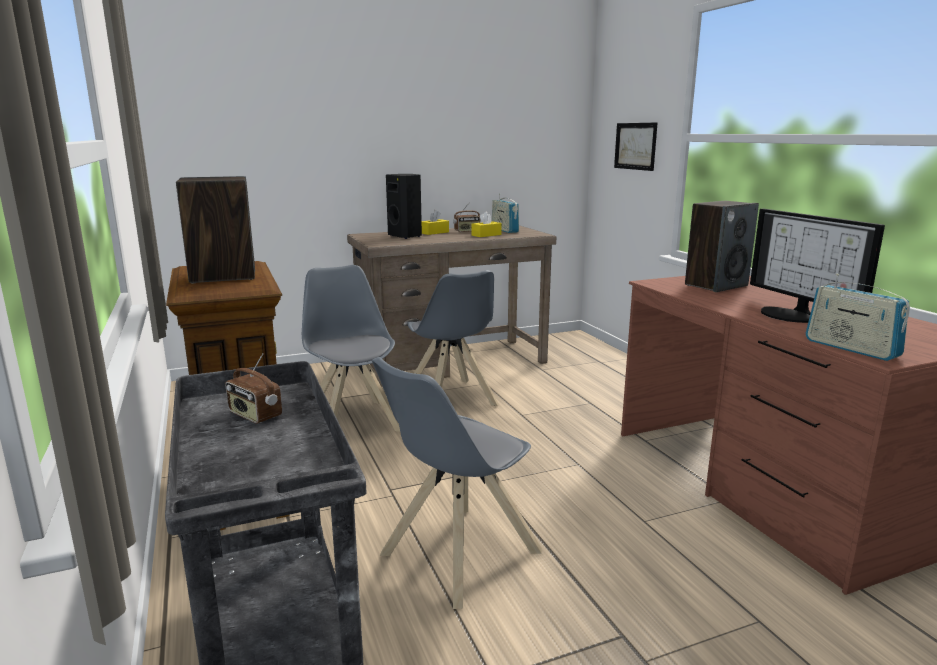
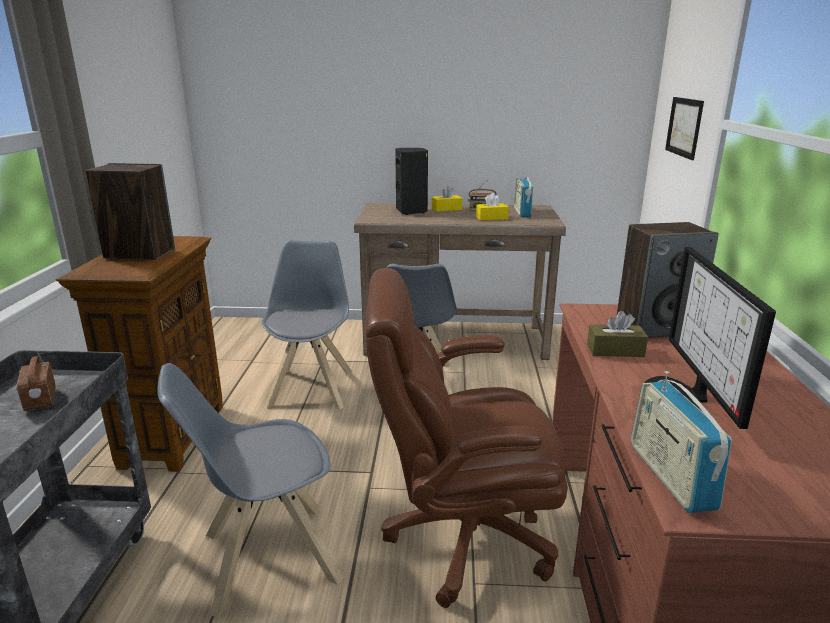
camera: 25 degrees right, 5 degrees up
none -> brown office chair [365,268,568,608]
none -> brown tissue box [587,311,648,357]

